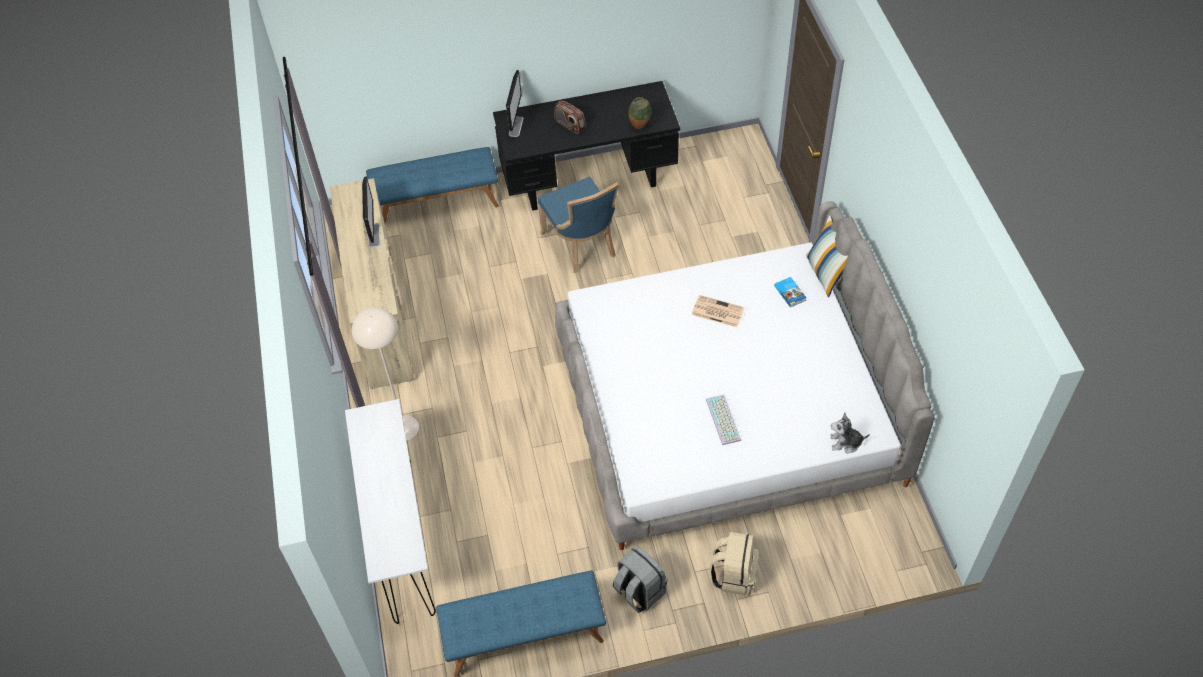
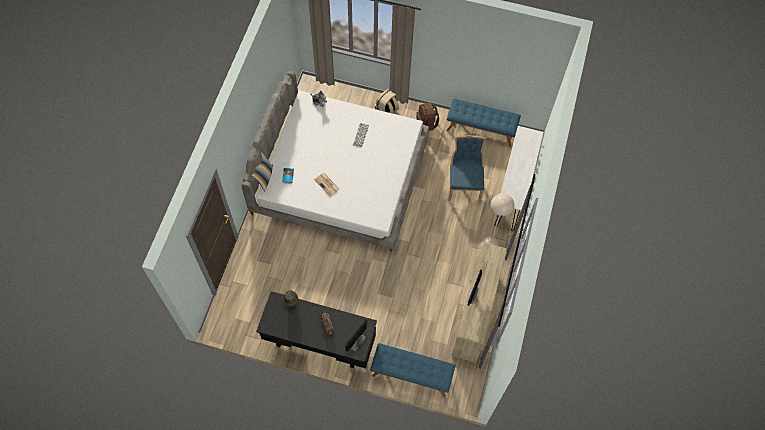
camera: 155 degrees left, 10 degrees up
blue chair [538,177,619,273] -> blue chair moved to [448,135,486,202]
grey backpack [613,546,668,613] -> brown backpack [416,102,439,131]

